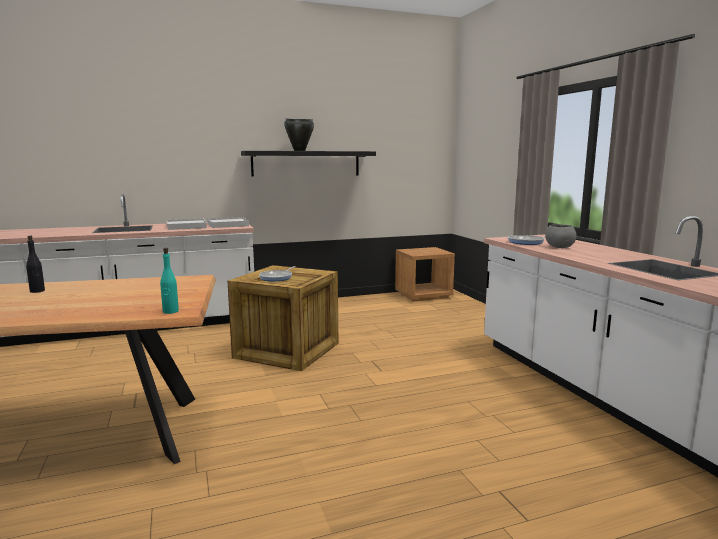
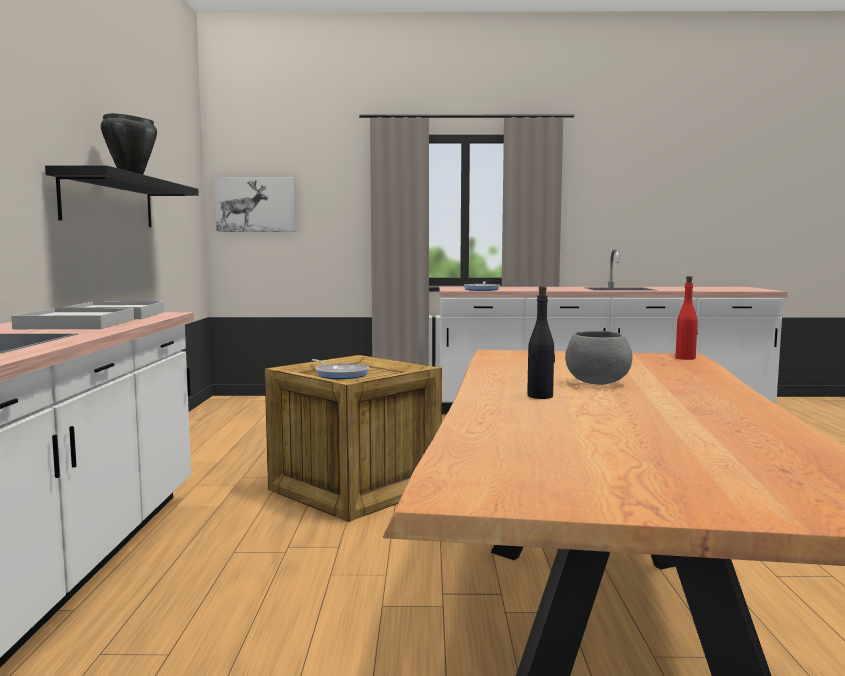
camera: 70 degrees left, 5 degrees down
turquoise bottle [160,248,179,314] -> red bottle [676,276,698,360]
brown nightstand [395,247,455,301] -> none
grey bowl [545,224,577,248] -> grey bowl moved to [565,331,632,385]
none -> picture [214,177,296,232]

